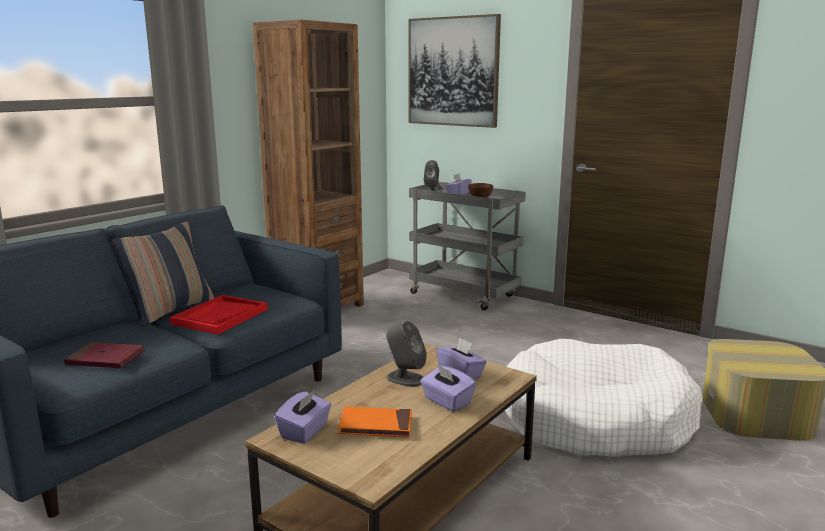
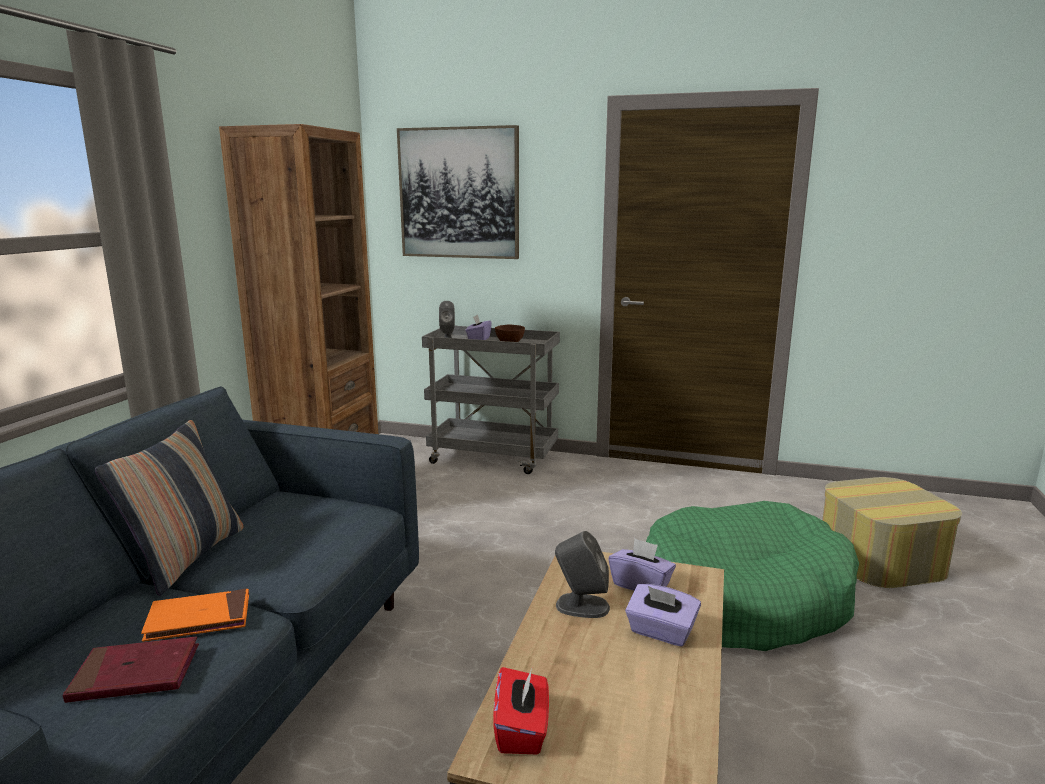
camera: 20 degrees left, 0 degrees up
red tray [170,295,268,335] -> none
purple tissue box [275,390,331,444] -> red tissue box [493,667,549,754]
orange book [338,406,412,438] -> orange book moved to [141,589,249,642]
white dog bed [505,339,703,457] -> green dog bed [646,501,859,651]

